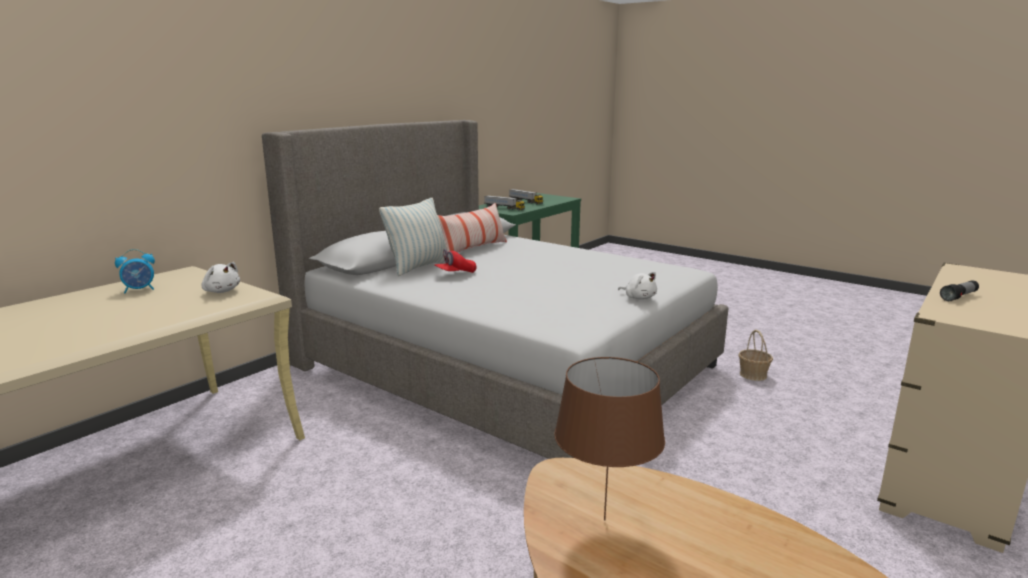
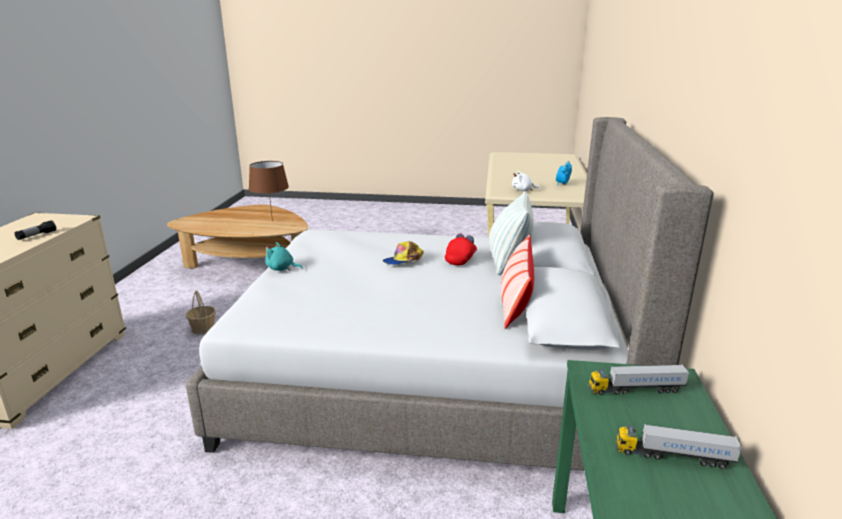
camera: 150 degrees right, 5 degrees up
white plush toy [618,272,657,300] -> turquoise plush toy [265,242,303,271]
basket [738,330,773,381] -> basket moved to [186,290,216,335]
none -> cap [383,241,424,265]

